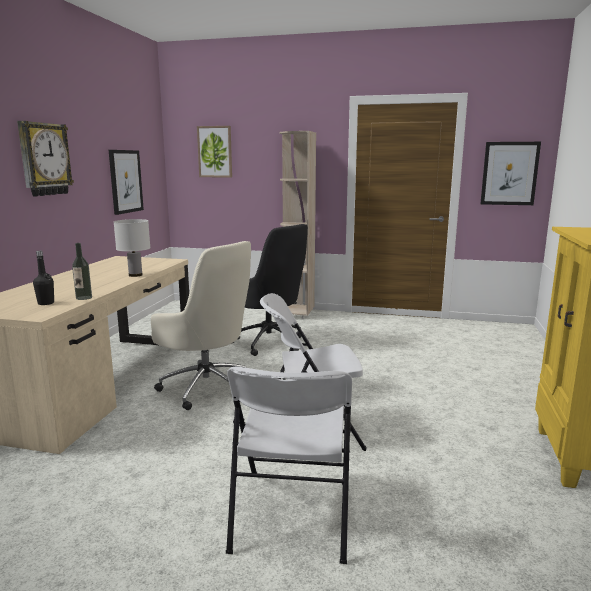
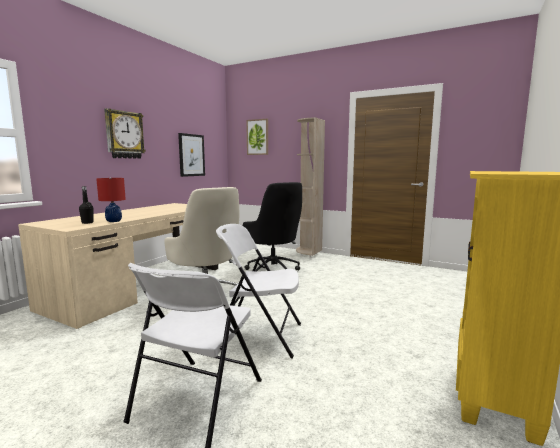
camera: 15 degrees right, 5 degrees down
bottle [72,243,92,300] -> red table lamp [96,178,126,222]
white table lamp [114,219,151,277] -> none
picture [480,142,541,205] -> none

